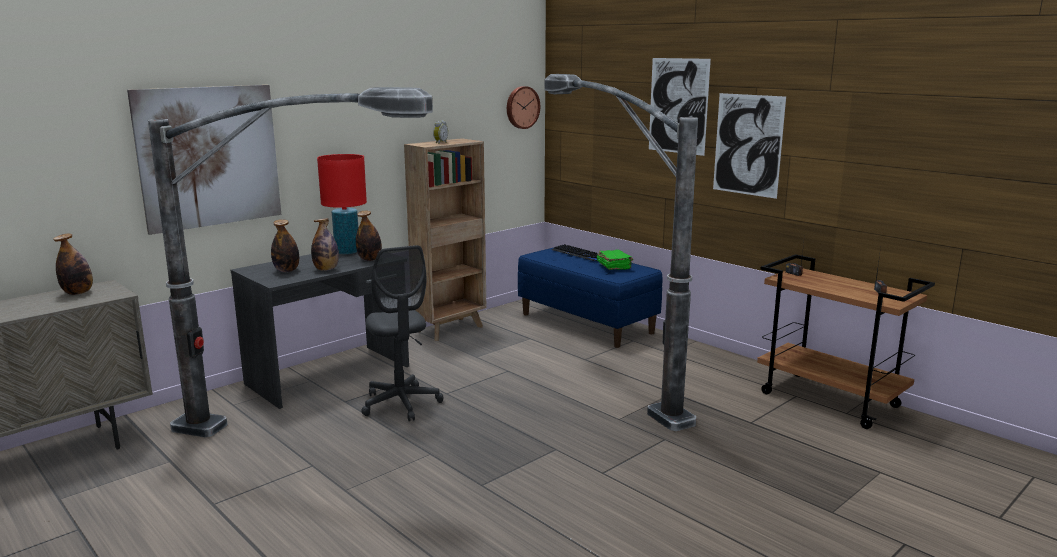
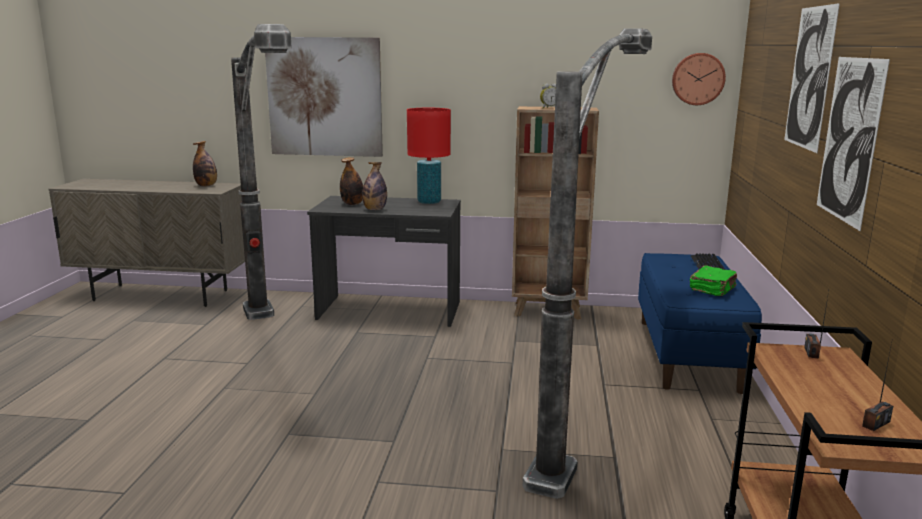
camera: 50 degrees right, 0 degrees up
bottle [356,211,382,261] -> none
grey office chair [361,245,443,421] -> none

